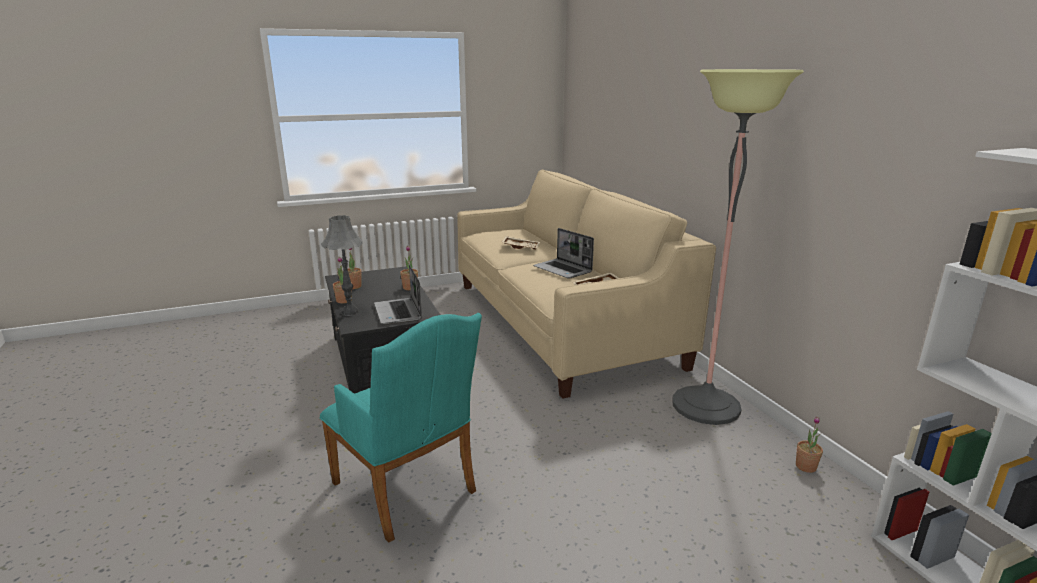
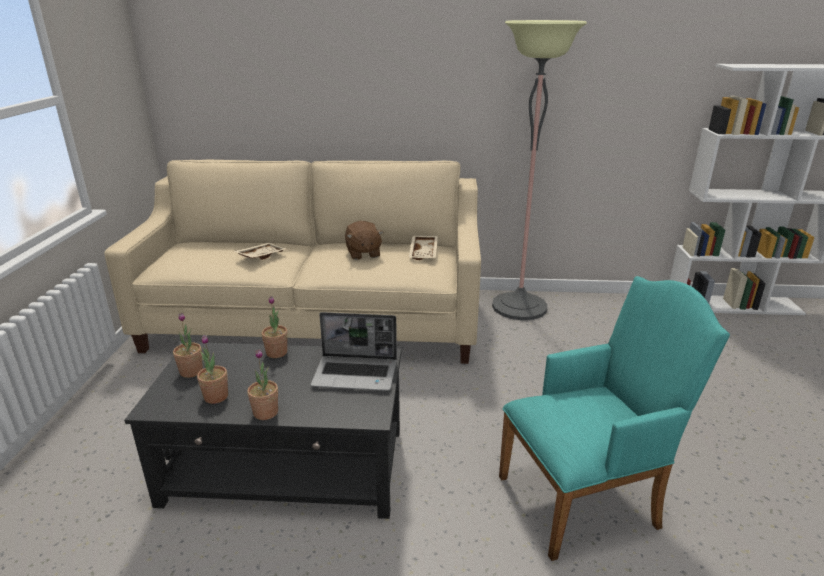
camera: 65 degrees left, 5 degrees up
grey table lamp [321,215,362,316] -> none
laptop [533,228,594,279] -> brown plush toy [345,221,383,260]
potted plant [796,417,823,473] -> potted plant moved to [173,313,203,378]

